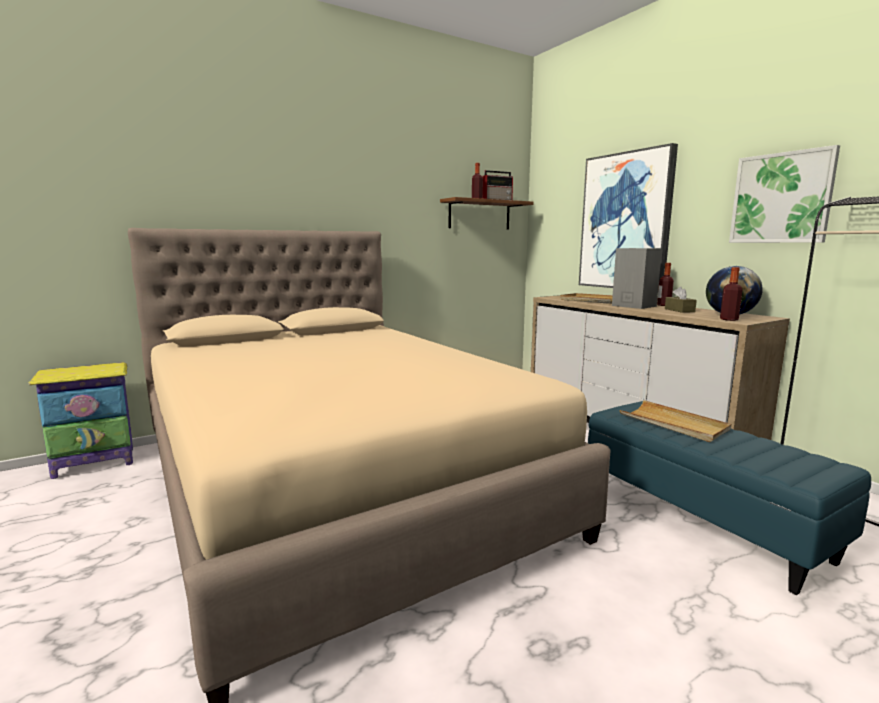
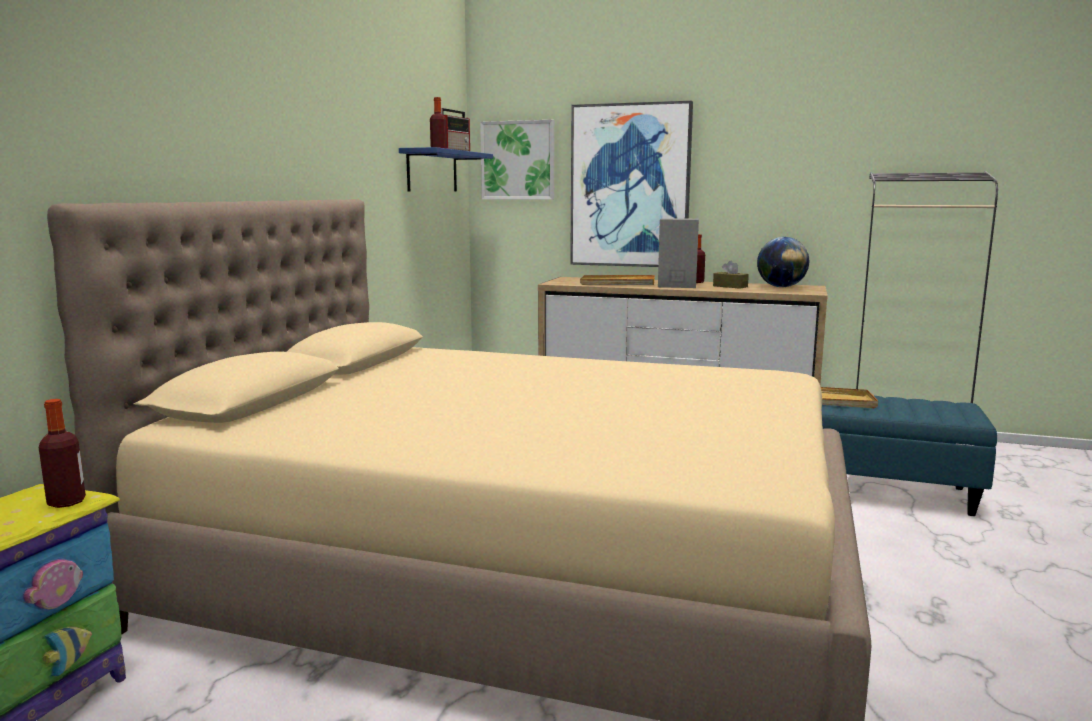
camera: 40 degrees left, 0 degrees up
brown shelf [440,197,534,229] -> blue shelf [399,147,493,192]
bottle [720,267,742,321] -> bottle moved to [38,399,86,508]
picture [729,145,840,243] -> picture moved to [480,120,554,200]

